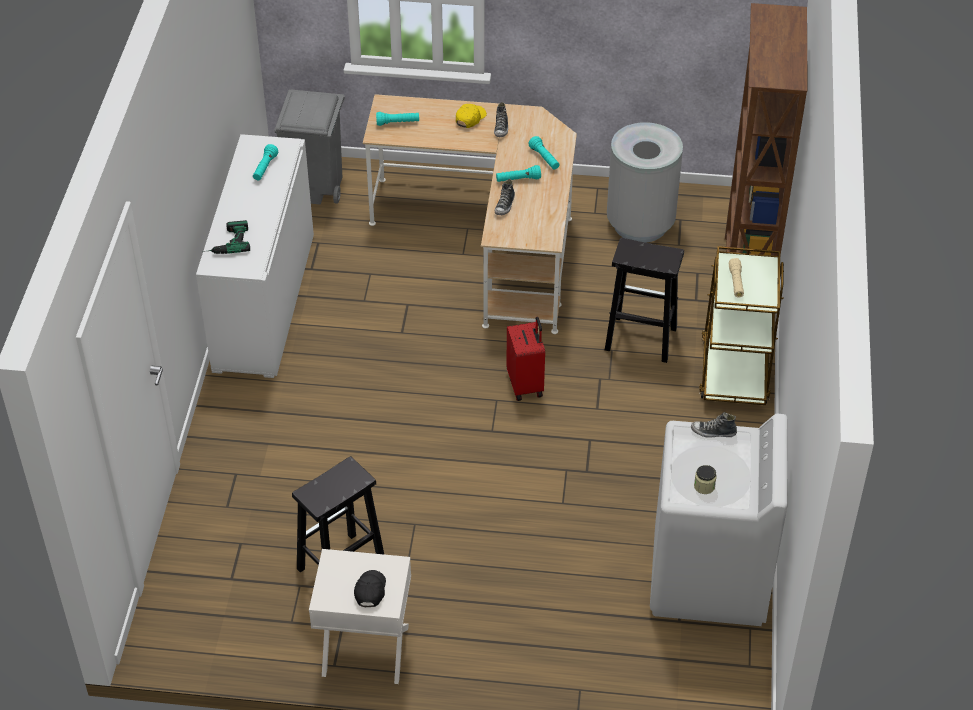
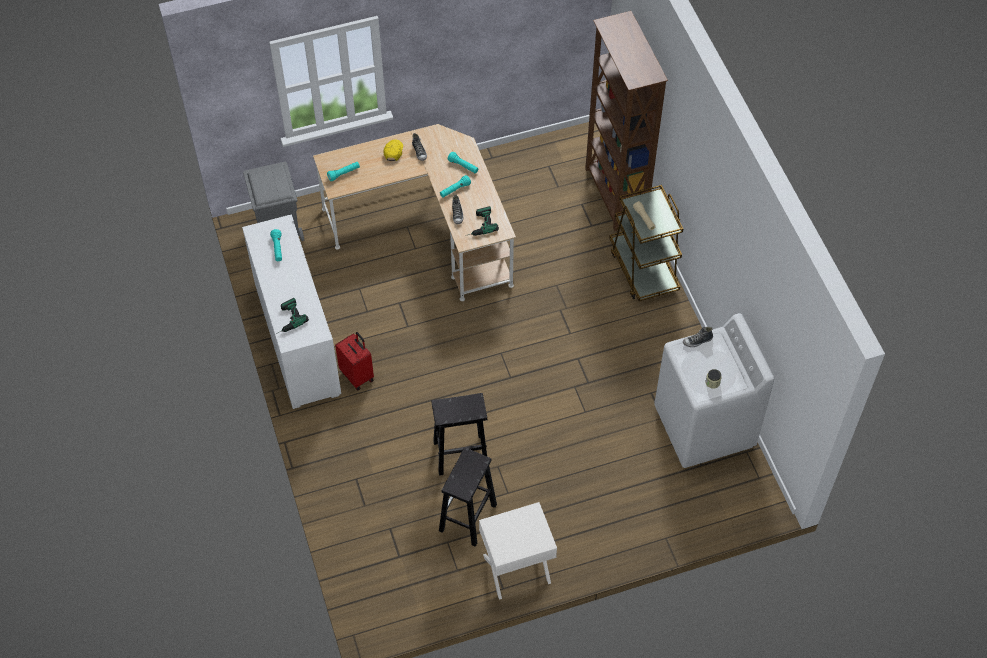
camera: 25 degrees left, 10 degrees up
black cap [354,570,386,607] -> none
red suitcase [506,317,545,401] -> red suitcase moved to [335,332,374,391]
black stool [605,238,684,363] -> black stool moved to [431,393,487,476]
grey trash can [607,122,683,243] -> none
none -> power drill [465,206,499,236]

